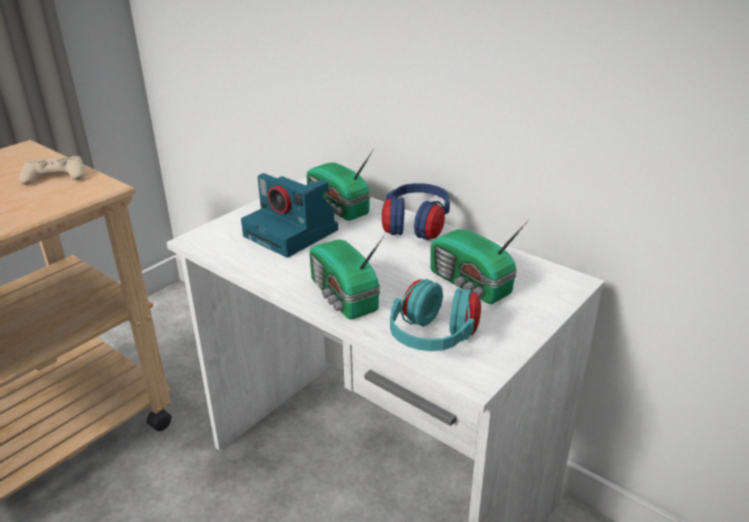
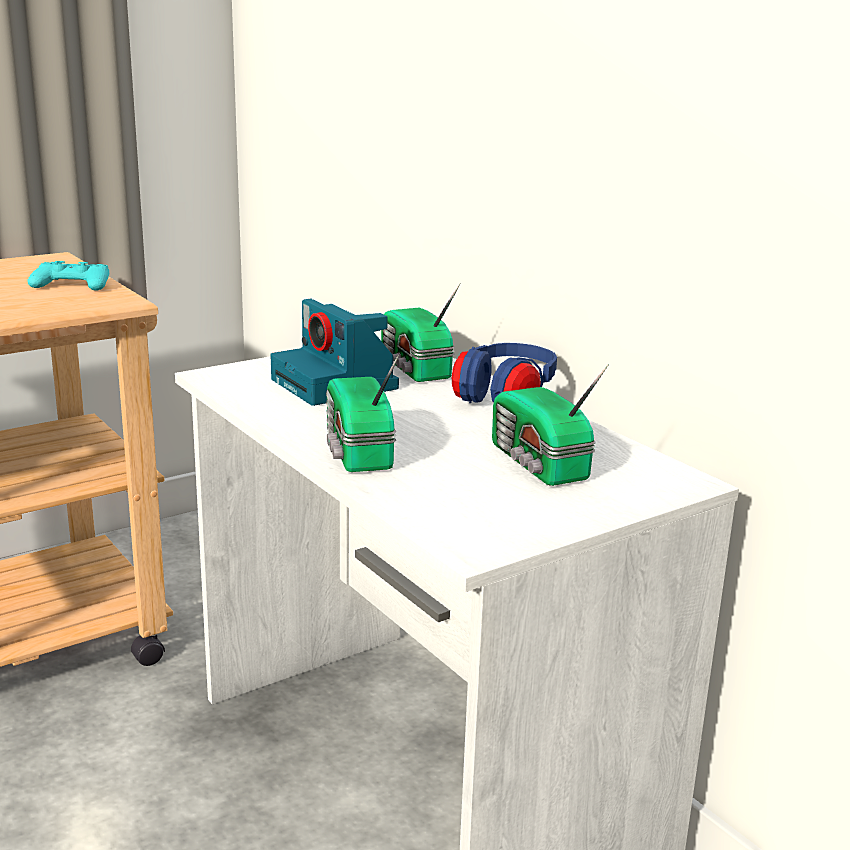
camera: 15 degrees right, 10 degrees down
beige game controller [19,156,84,185] -> turquoise game controller [28,261,109,291]
turquoise headphones [390,279,481,351] -> none

